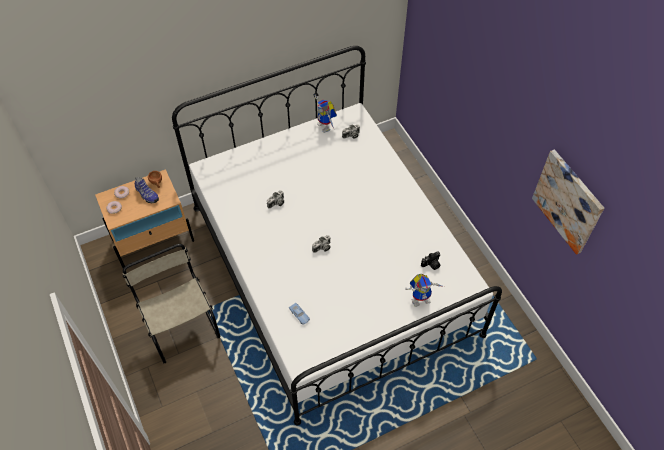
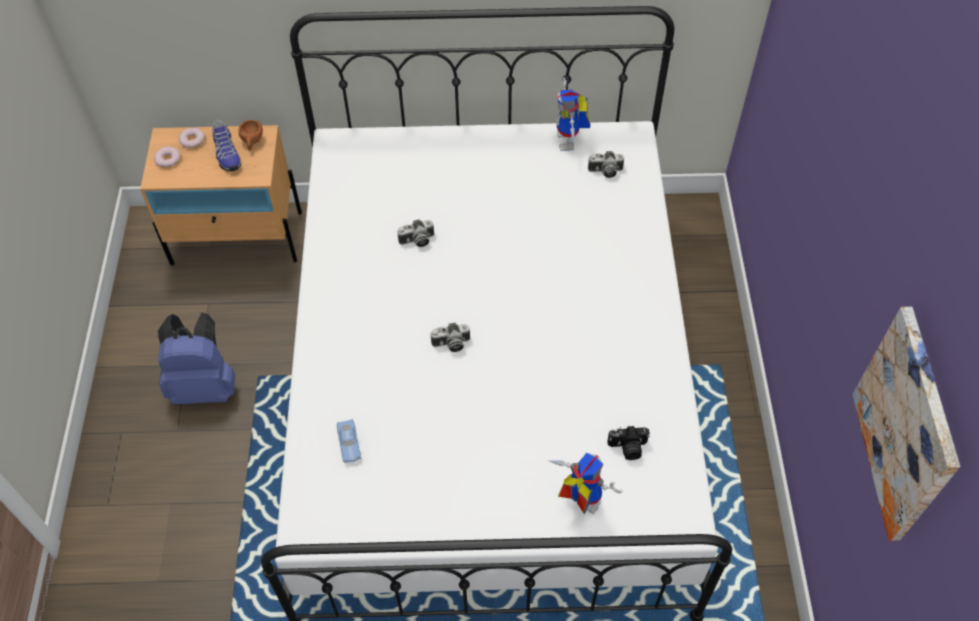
camera: 25 degrees right, 0 degrees up
beige chair [123,244,221,363] -> blue backpack [158,312,235,405]
toy robot [405,274,444,307] -> toy robot turned 150 degrees counterclockwise [549,453,622,515]

